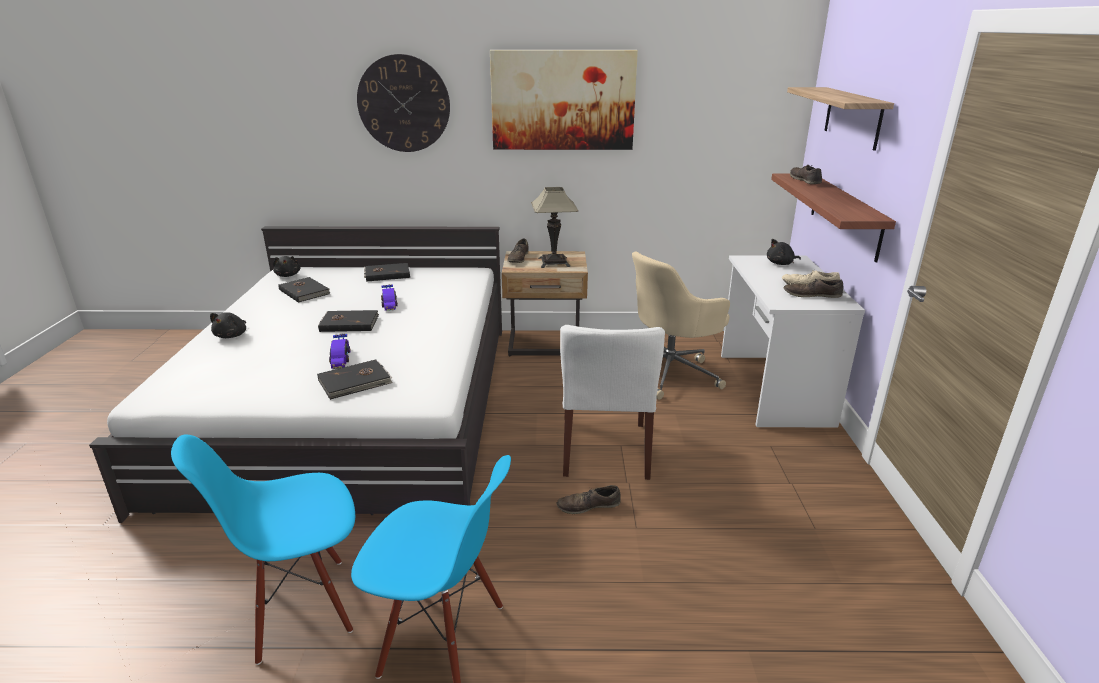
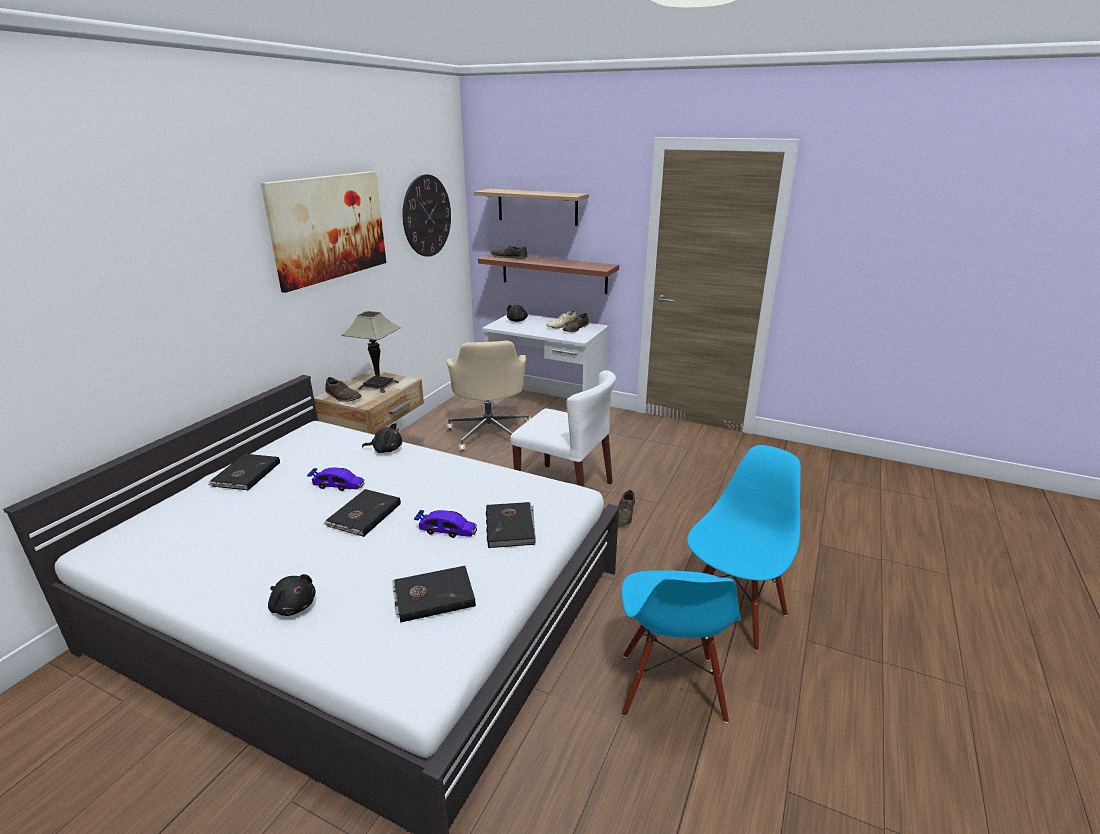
camera: 65 degrees left, 0 degrees up
black plush toy [273,256,300,277] -> black plush toy moved to [362,423,402,453]
black book [278,277,330,303] -> black book moved to [392,566,476,623]
wall clock [357,54,450,152] -> wall clock moved to [403,174,451,257]

